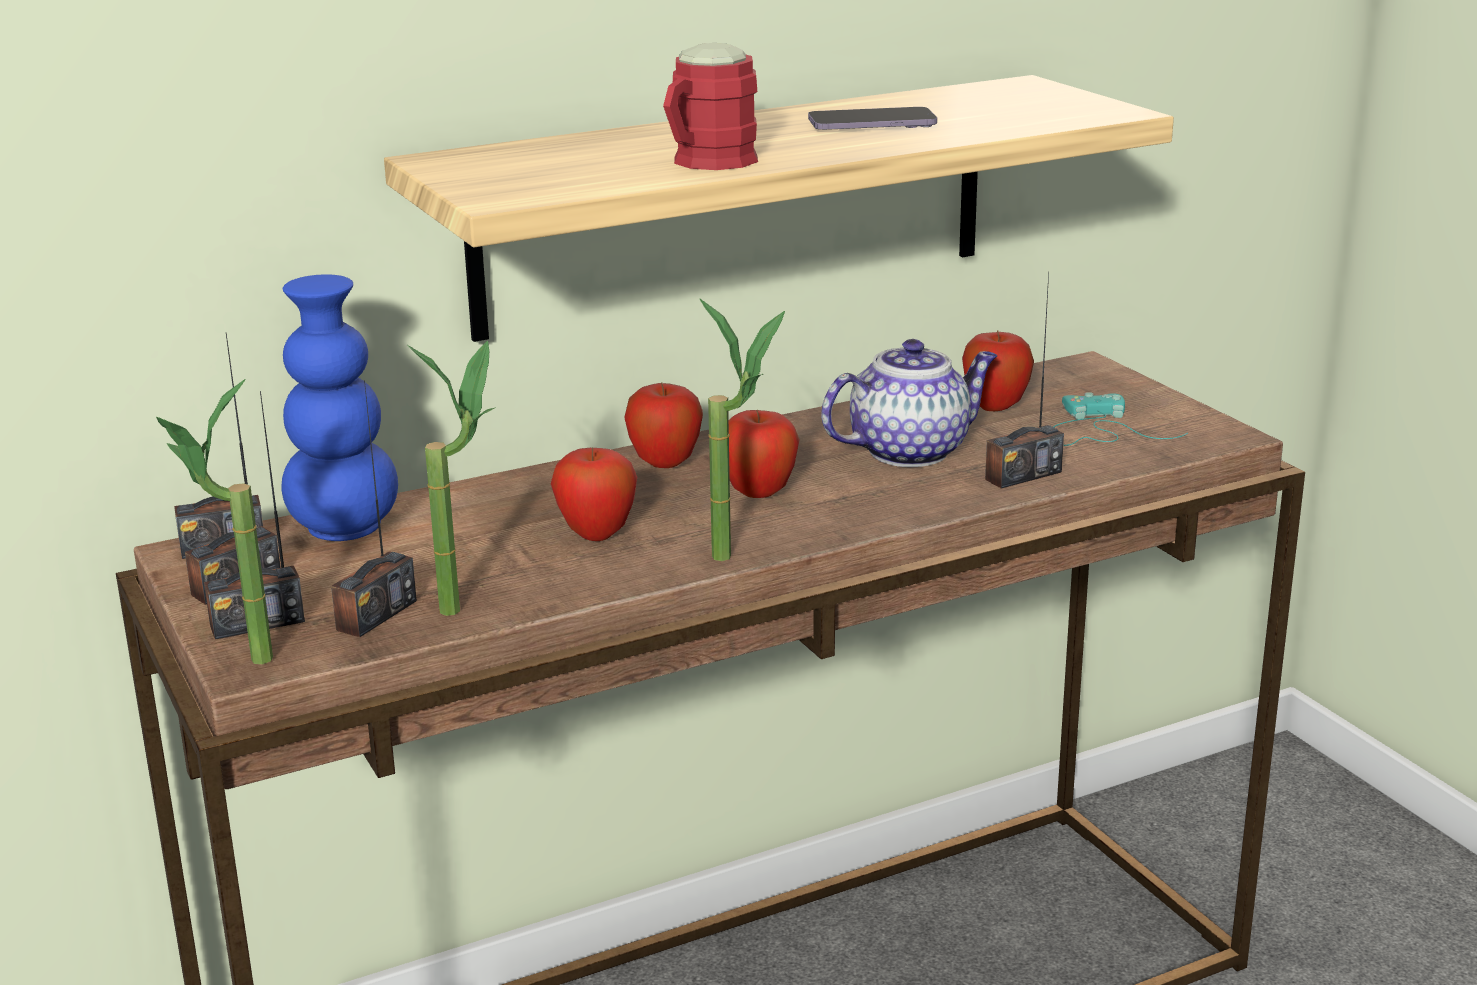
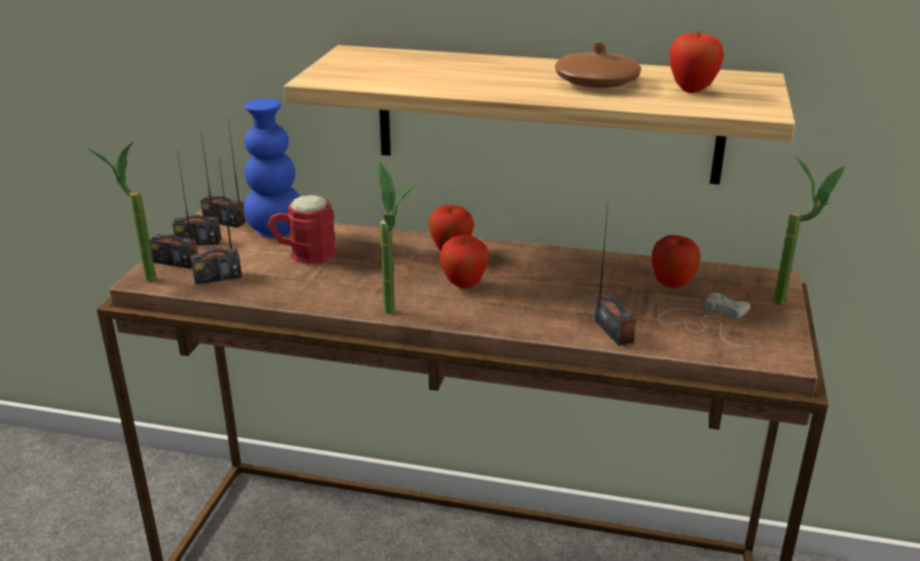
camera: 40 degrees right, 5 degrees up
potted plant [407,341,496,616] -> potted plant moved to [773,157,845,305]
apple [551,447,637,541] -> apple moved to [670,30,724,93]
red mug [663,43,758,170] -> red mug moved to [268,195,337,264]
phone [808,107,937,130] -> brown vase [555,43,641,88]
teapot [821,339,997,467] -> none
radio [985,272,1064,489] -> radio turned 120 degrees counterclockwise [595,206,636,346]
turquoise game controller [1053,392,1188,446] -> white game controller [658,293,751,347]

